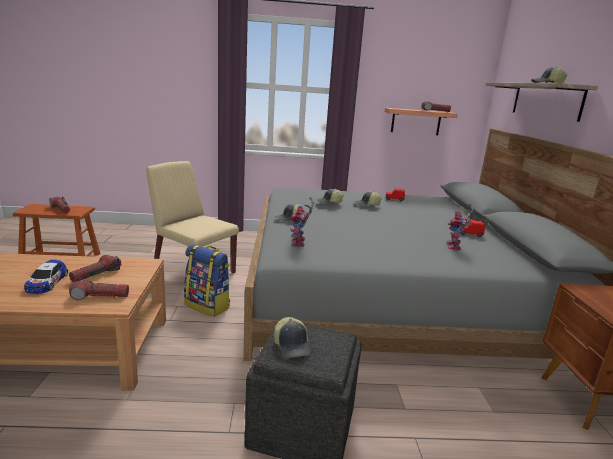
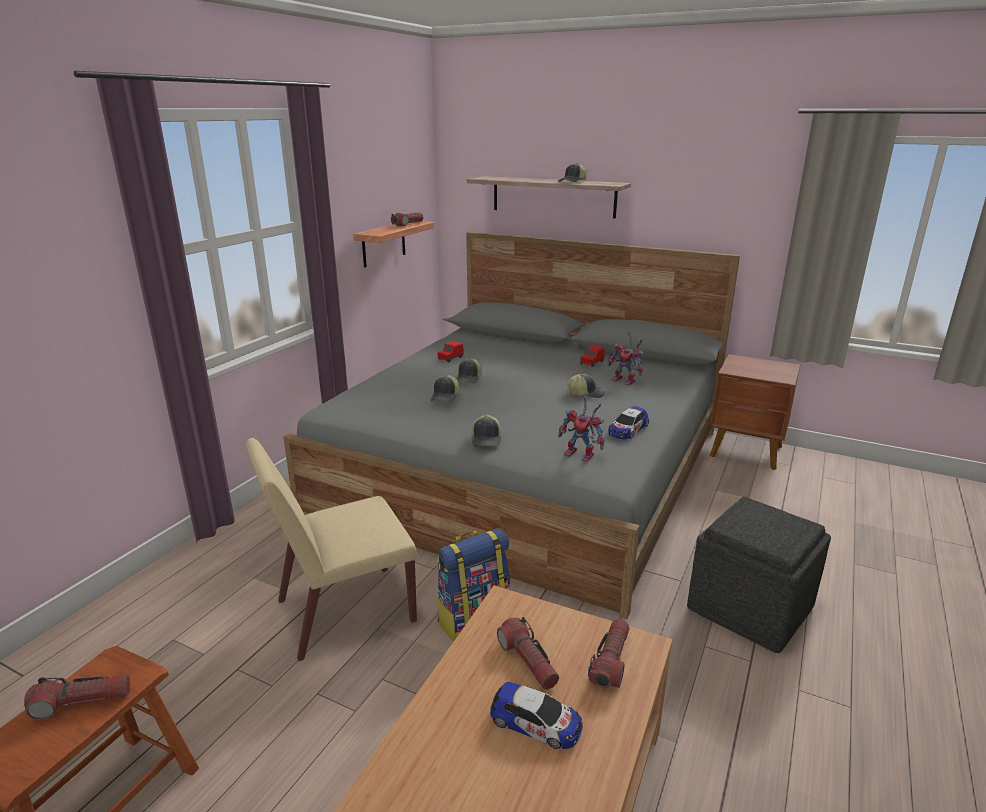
camera: 60 degrees left, 5 degrees up
cap [274,317,311,359] -> cap moved to [567,374,606,398]
none -> toy car [608,406,649,439]

